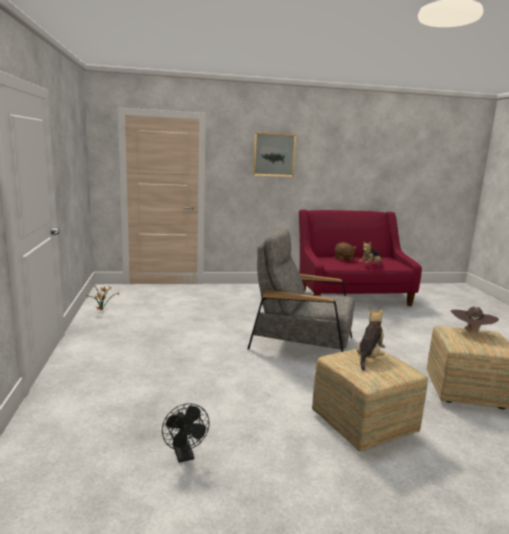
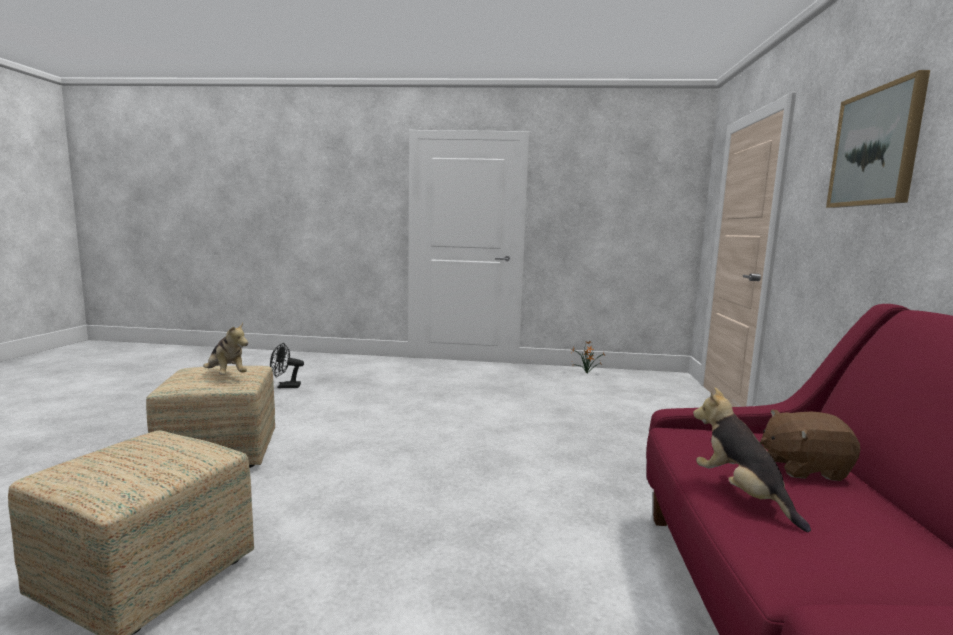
camera: 105 degrees right, 5 degrees down
grey armchair [248,228,355,352] -> none
brown hat [451,306,499,333] -> none

